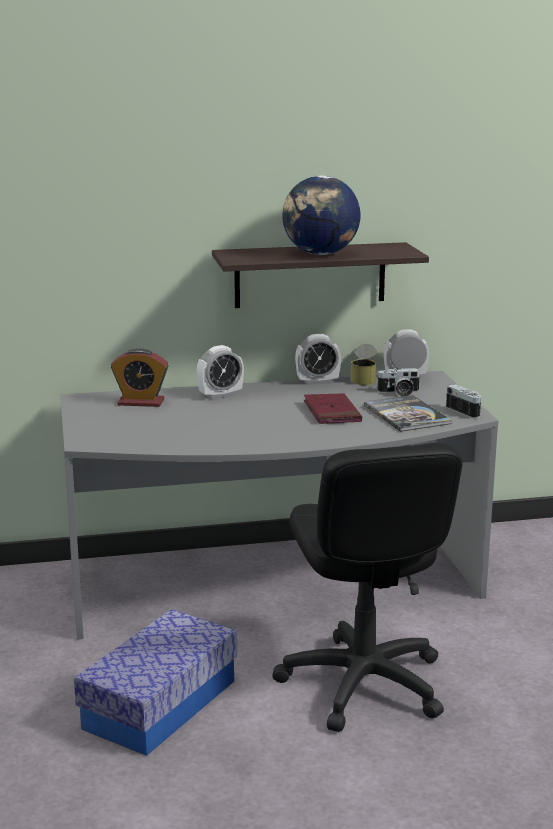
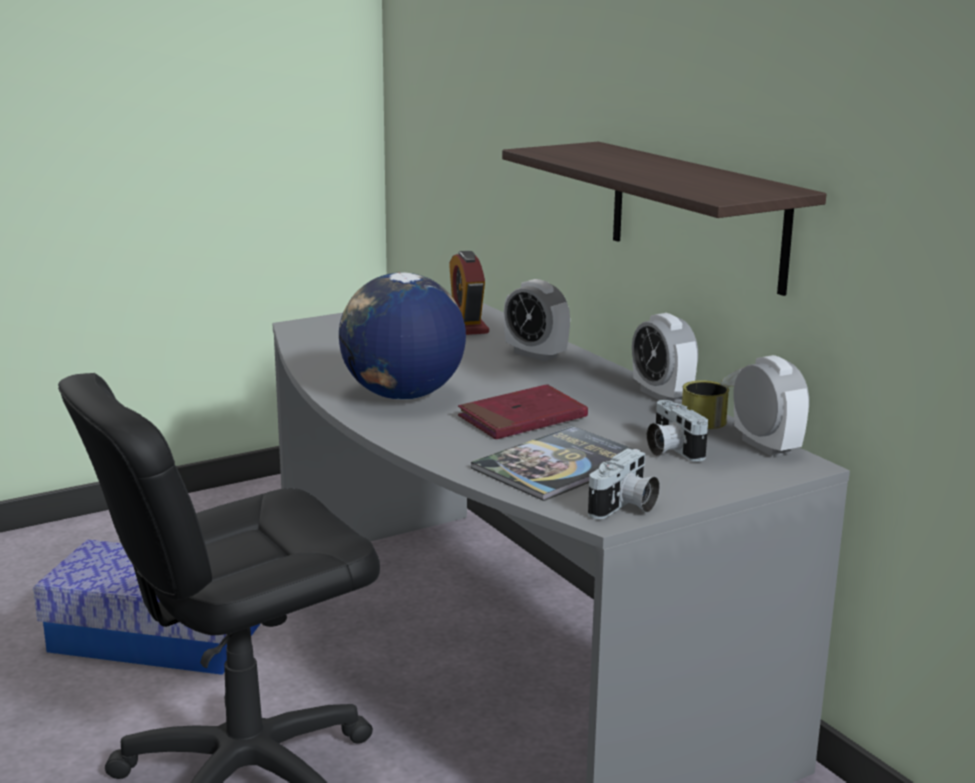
camera: 70 degrees right, 0 degrees up
globe [282,176,361,255] -> globe moved to [339,273,466,400]

